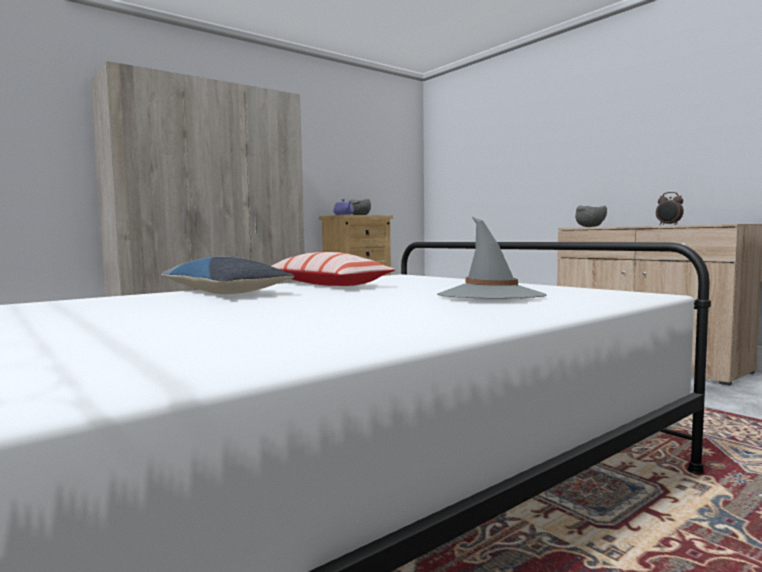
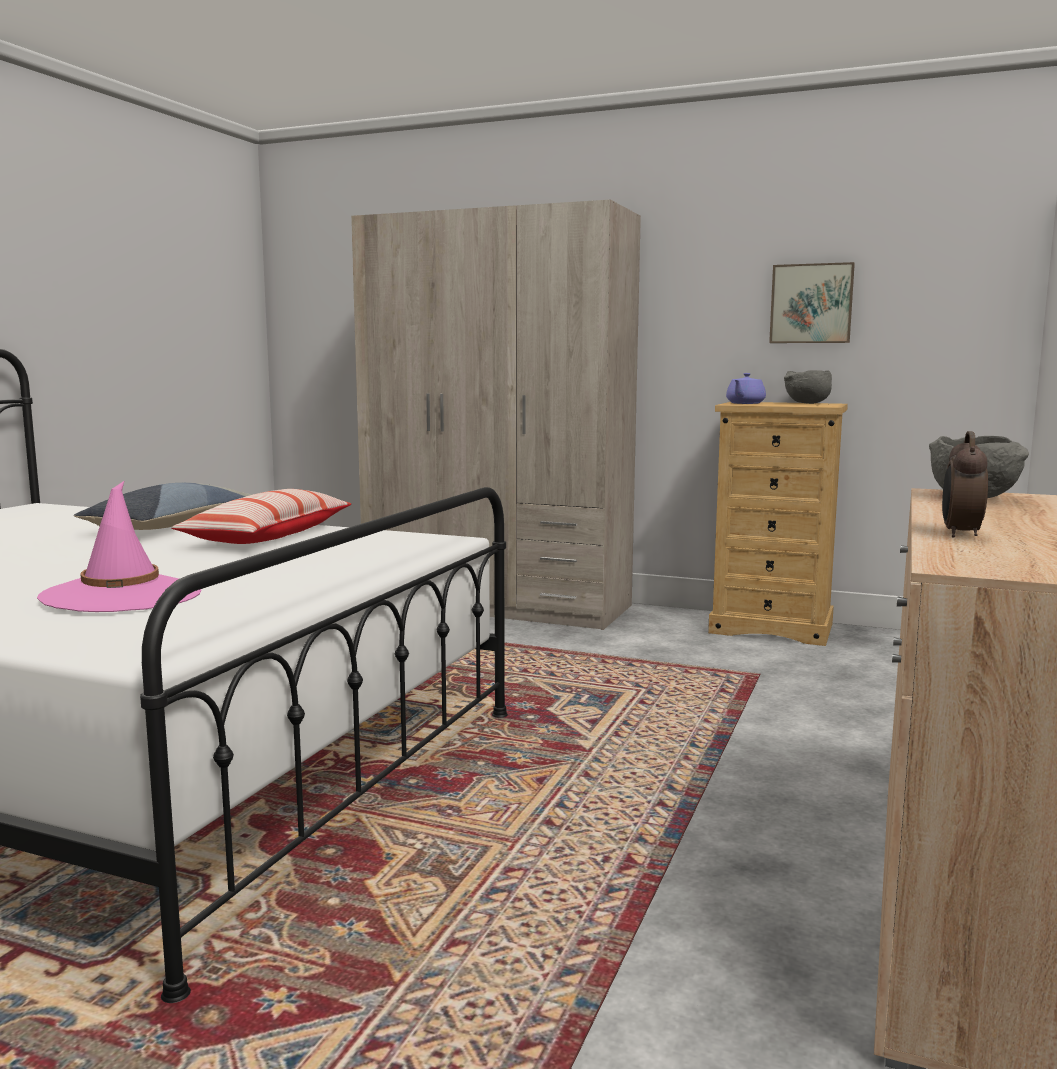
camera: 60 degrees right, 5 degrees up
grey hat [437,217,547,299] -> pink hat [37,480,202,612]
none -> picture [769,262,855,343]

